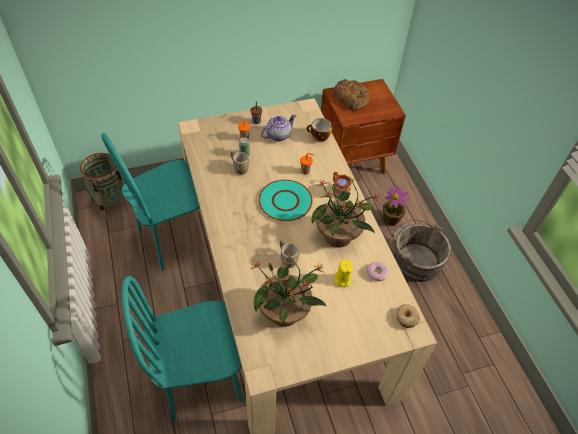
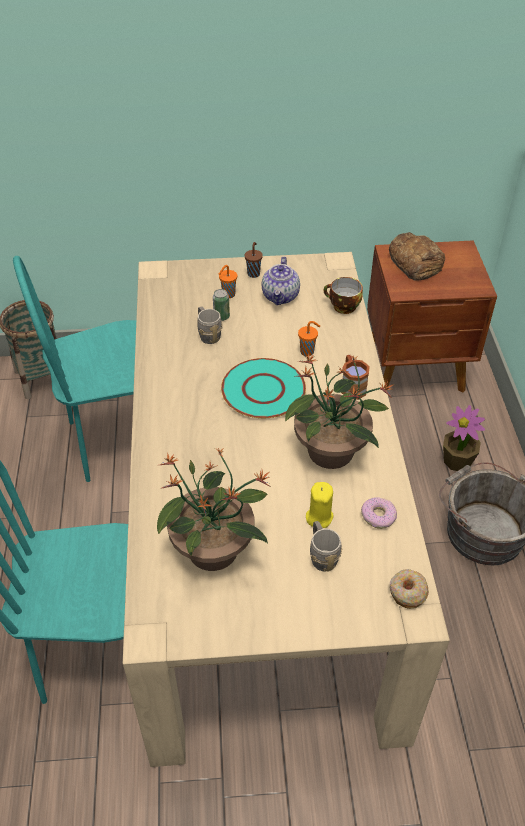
camera: 15 degrees right, 5 degrees down
teapot [261,114,297,141] -> teapot turned 120 degrees clockwise [262,256,300,305]
grey mug [280,240,299,268] -> grey mug moved to [310,521,342,571]

